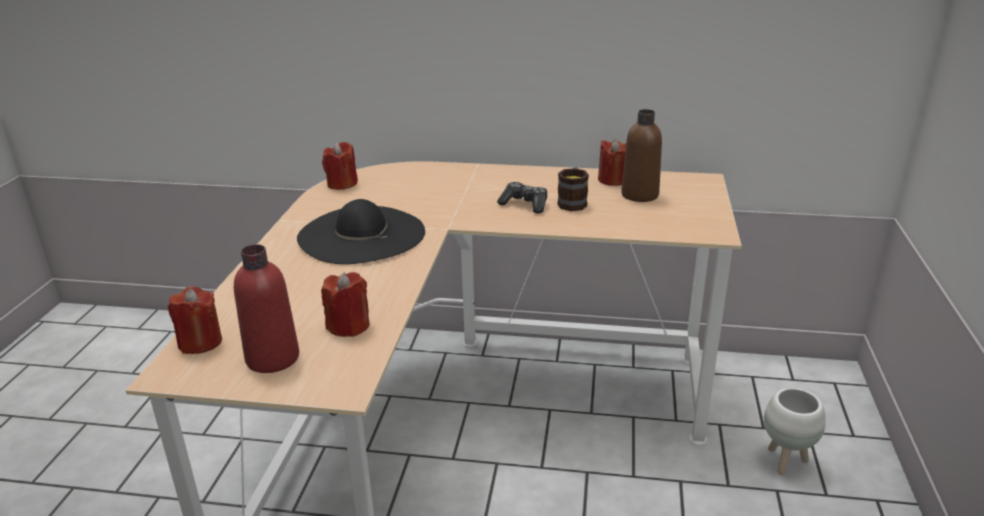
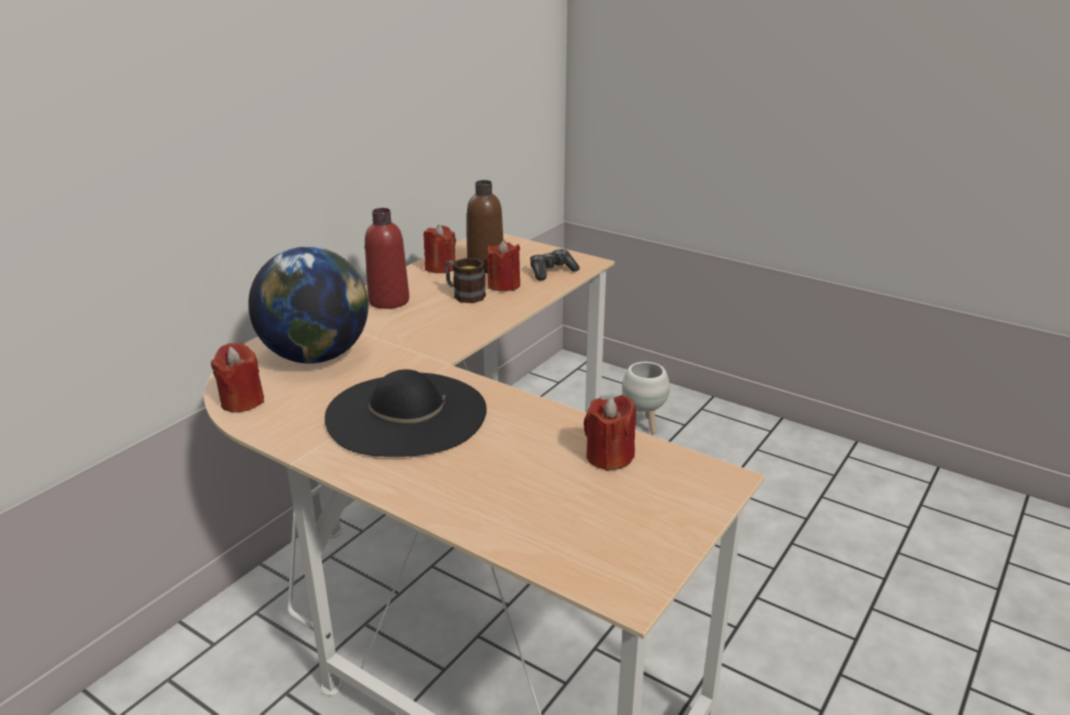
camera: 65 degrees left, 0 degrees up
red candle [168,287,222,354] -> red candle moved to [487,240,520,291]
red bottle [234,244,299,373] -> red bottle moved to [365,208,409,309]
game controller [497,182,547,214] -> game controller moved to [530,249,580,280]
none -> globe [248,246,368,364]

